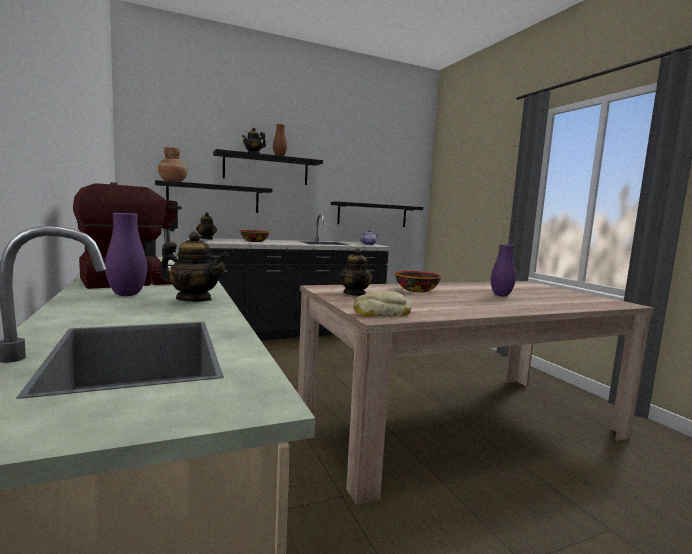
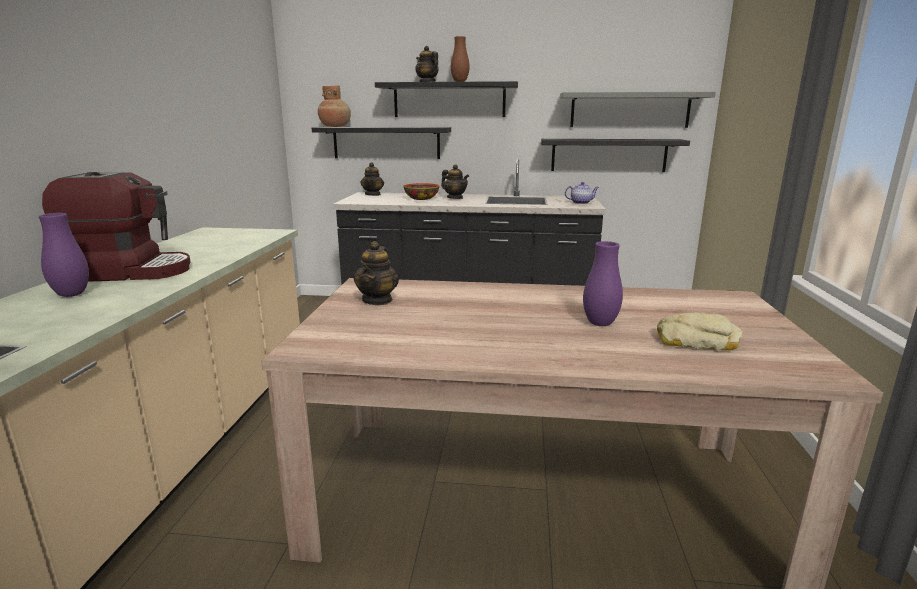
camera: 30 degrees right, 10 degrees up
teapot [160,231,229,302] -> teapot moved to [441,164,469,199]
bread [353,291,412,317] -> bread moved to [657,312,742,350]
bowl [395,271,441,292] -> none
none -> grey shelf [560,92,716,128]

